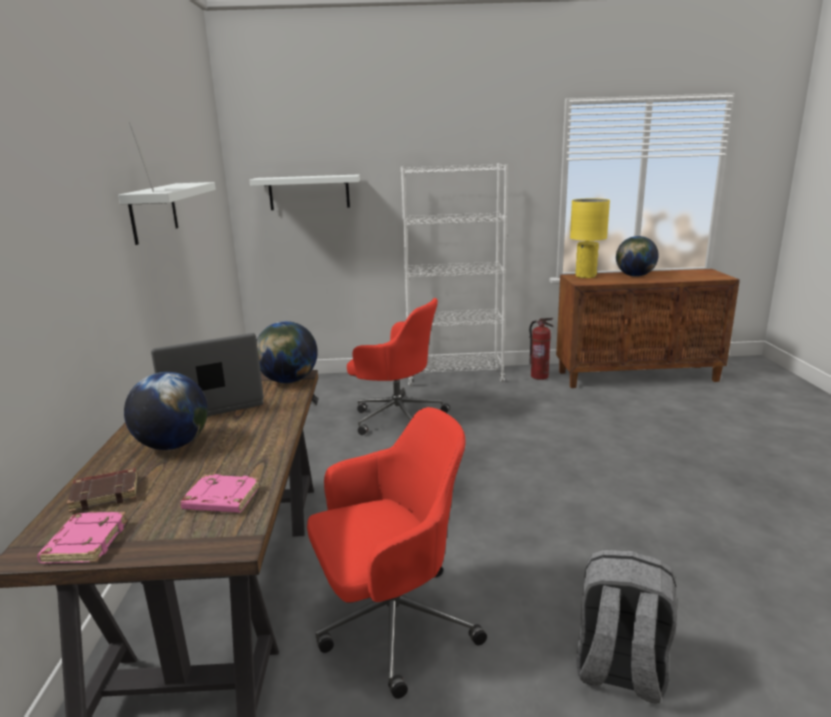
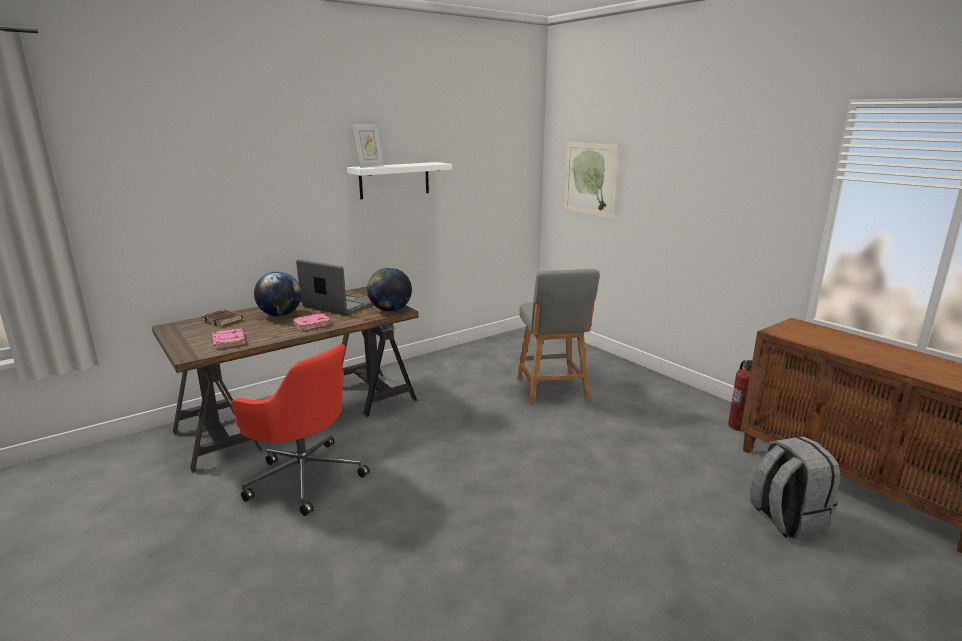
camera: 55 degrees right, 0 degrees up
pink book [37,512,128,564] -> pink book moved to [292,313,331,330]
white shelf [249,174,360,210] -> picture [564,142,620,219]
red office chair [347,298,450,435] -> grey stool [516,269,600,404]
white bookcase [401,163,508,386] -> none
yellow table lamp [570,198,610,278] -> none
grey backpack [576,550,677,704] -> grey backpack moved to [750,436,840,540]
globe [616,236,659,277] -> none

